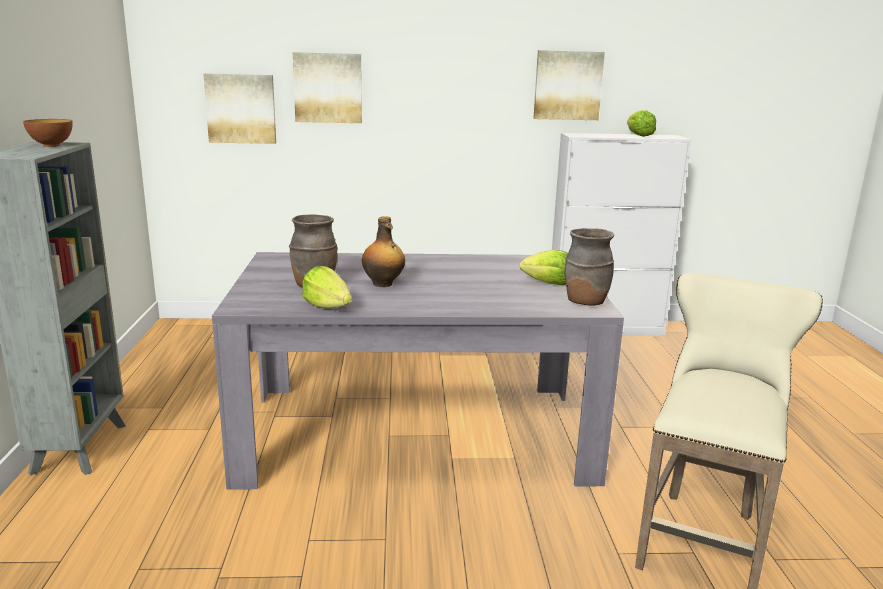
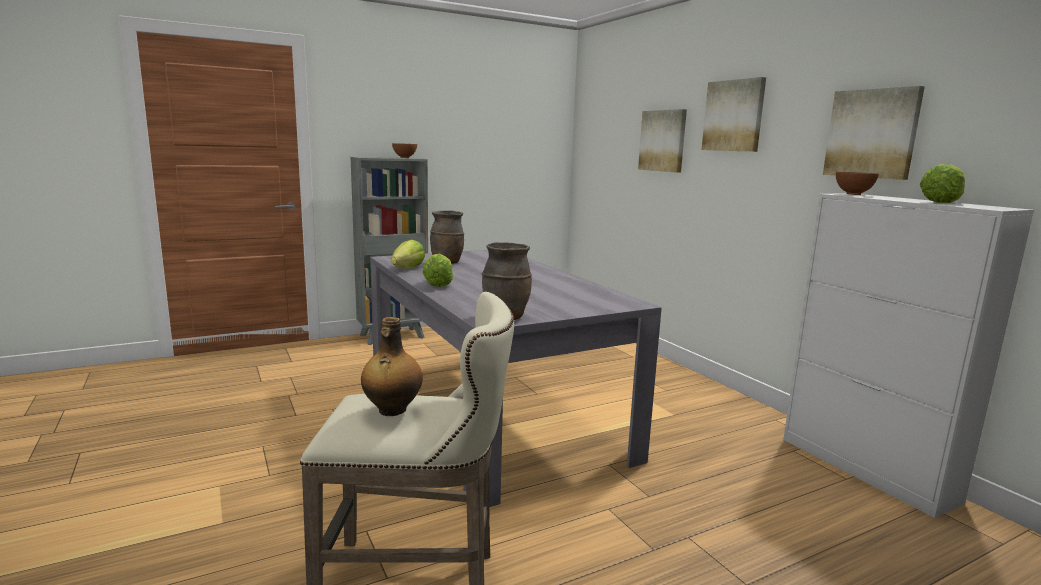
camera: 65 degrees right, 5 degrees down
picture [203,73,276,144] -> picture moved to [702,77,766,152]
bottle [362,216,405,287] -> bottle moved to [361,317,423,416]
lettuce [520,250,568,285] -> lettuce moved to [423,254,453,287]
none -> bowl [836,172,879,195]

